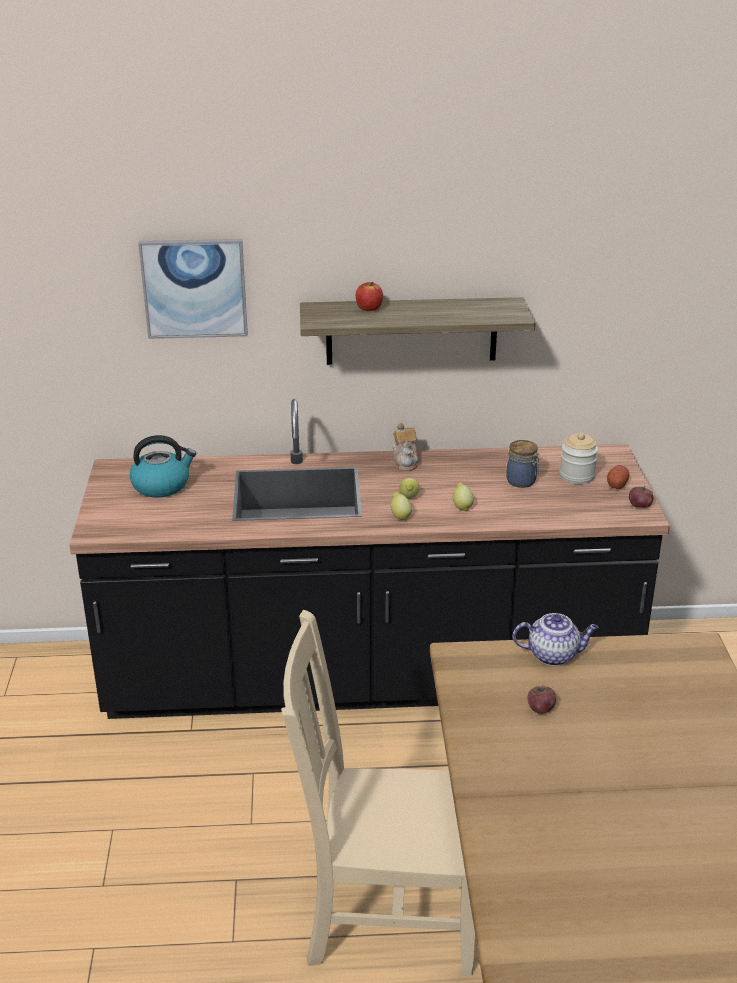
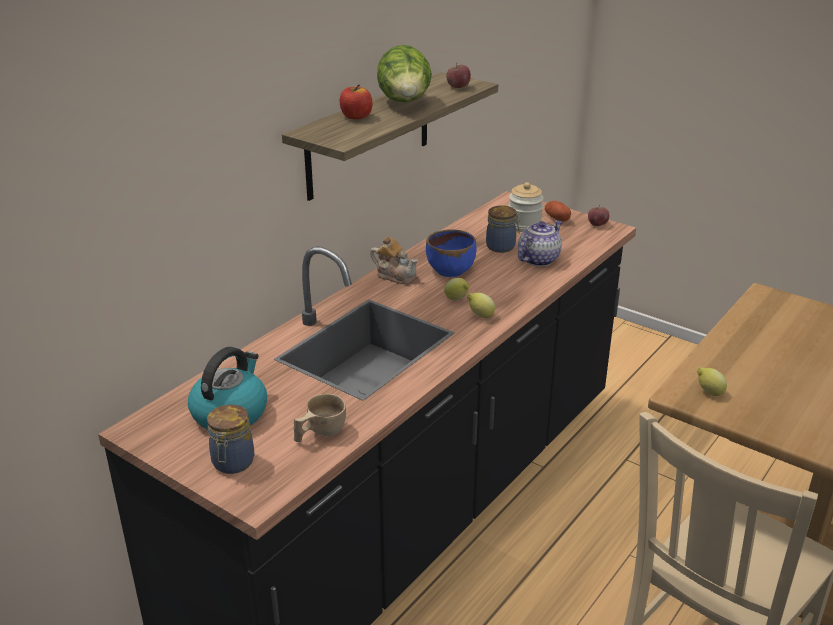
camera: 50 degrees left, 0 degrees up
picture [138,239,248,339] -> none
lemon [453,482,474,511] -> lemon moved to [697,367,727,396]
teapot [513,613,598,666] -> teapot moved to [518,220,562,266]
apple [527,685,556,714] -> apple moved to [446,63,471,88]
none -> jar [207,404,254,474]
none -> beige cup [294,394,346,442]
none -> lettuce [377,45,432,102]
none -> blue bowl [426,229,476,277]

